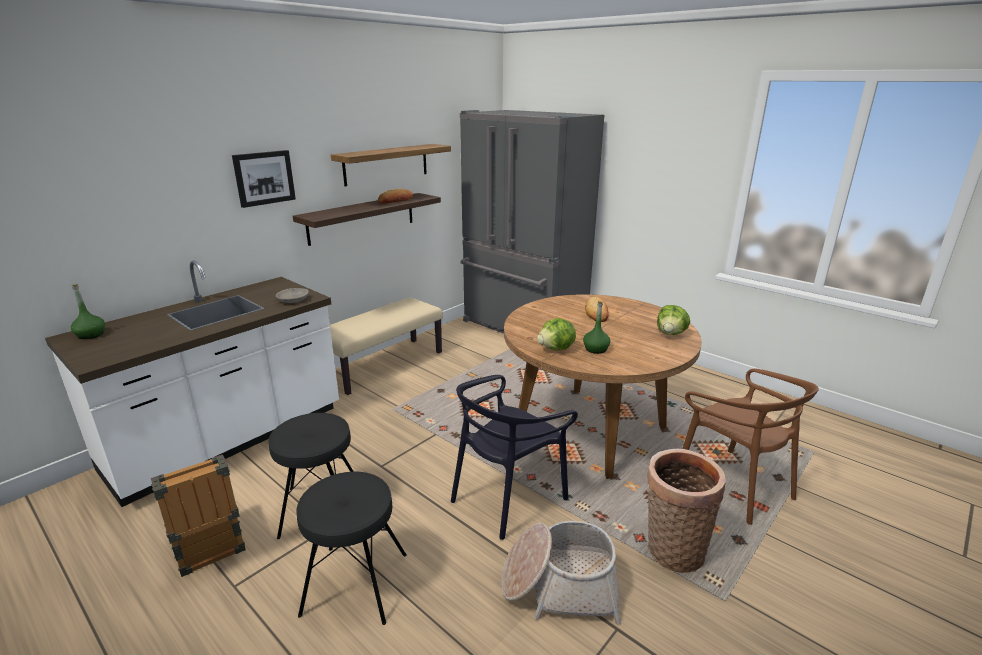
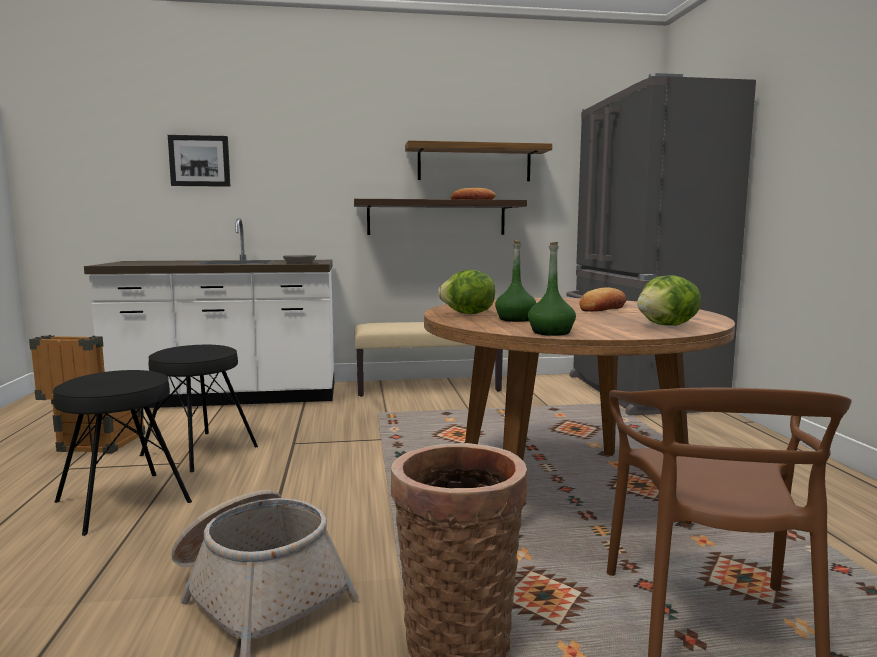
camera: 40 degrees right, 15 degrees down
green bottle [71,284,105,339] -> green bottle moved to [528,242,576,336]
picture [232,150,296,208] -> picture moved to [168,135,230,187]
black chair [451,375,578,540] -> none

